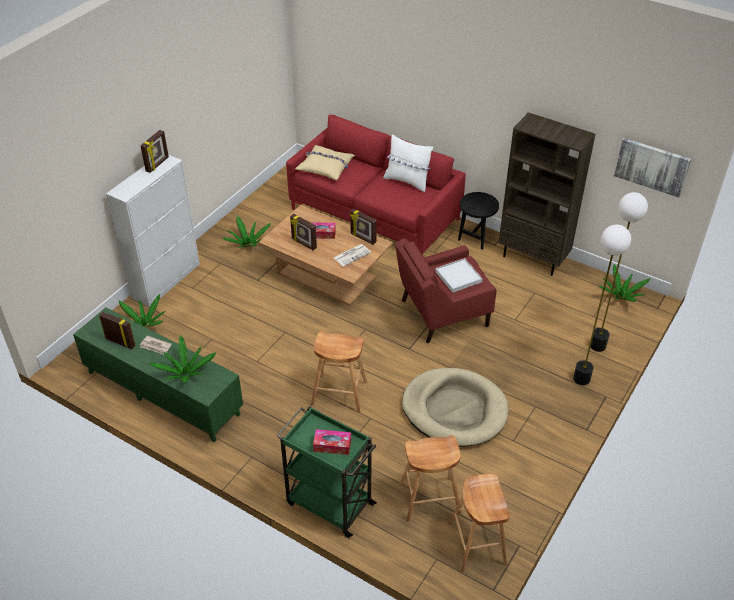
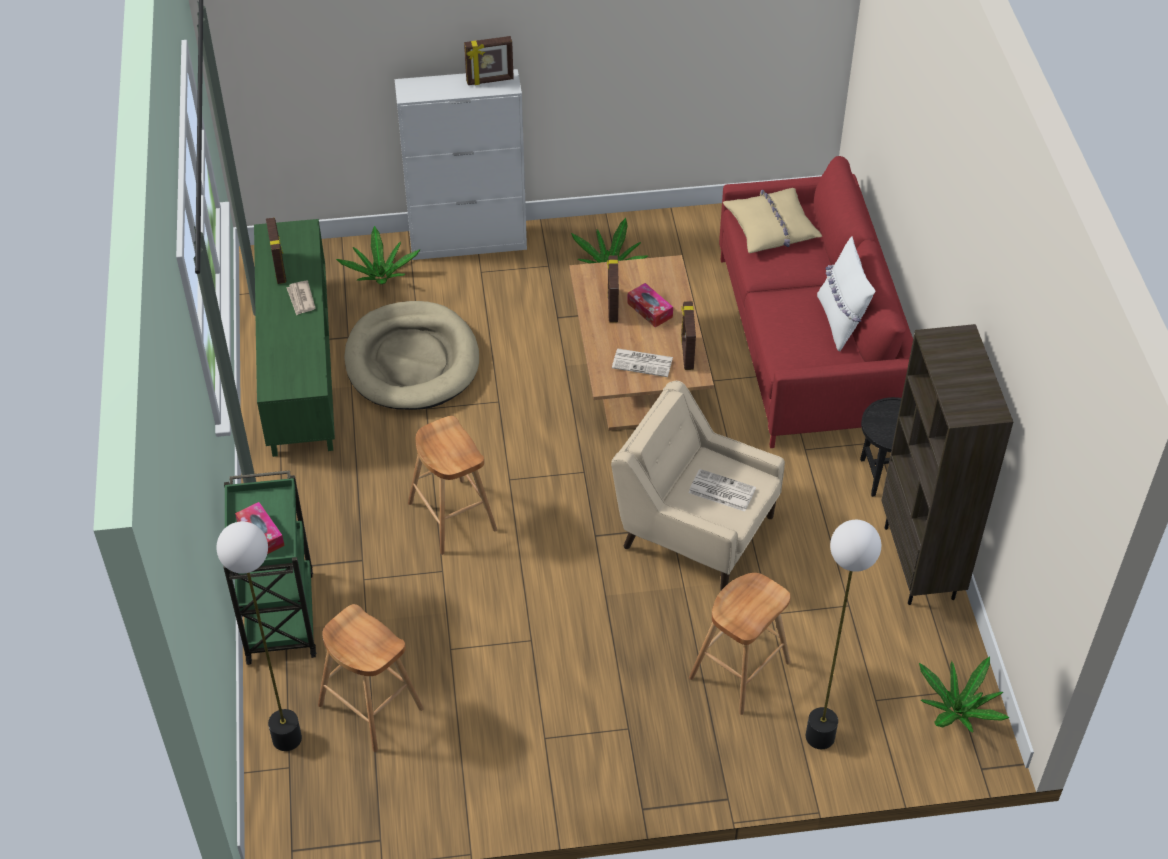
camera: 50 degrees right, 5 degrees up
potted plant [150,335,216,383] -> none
red armchair [395,238,496,343] -> beige armchair [611,381,785,590]
beige dog bed [402,368,509,447] -> beige dog bed moved to [344,301,479,410]
white tray [435,258,483,293] -> newspaper [689,469,756,512]
brown stool [448,474,510,573] -> brown stool moved to [689,573,791,715]
floor lamp [573,225,631,385] -> floor lamp moved to [216,521,302,751]
picture [614,138,691,198] -> none

